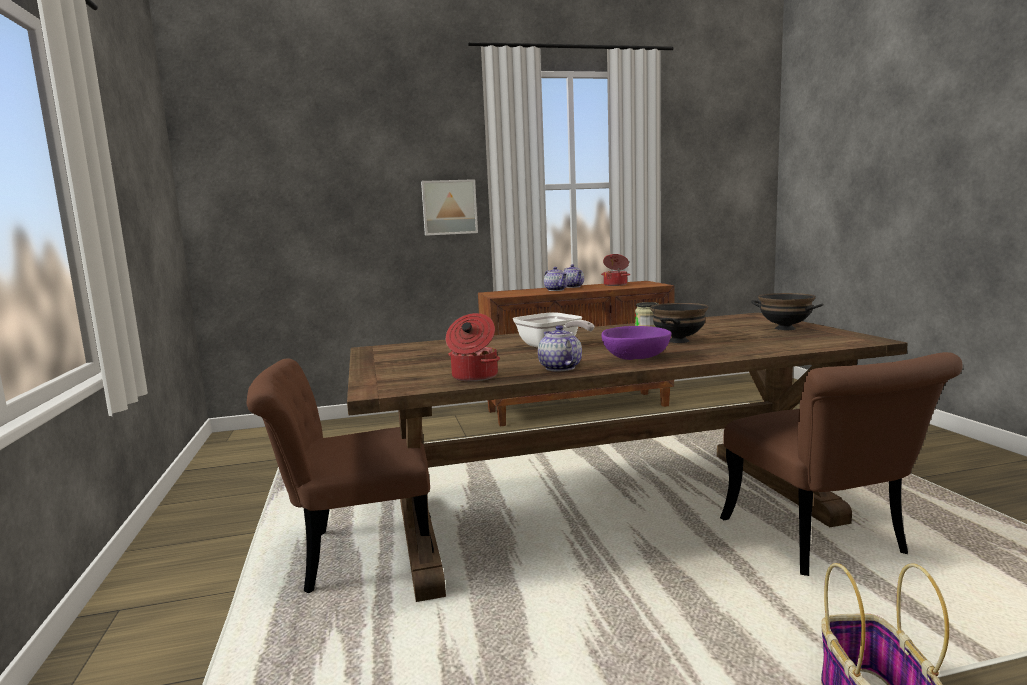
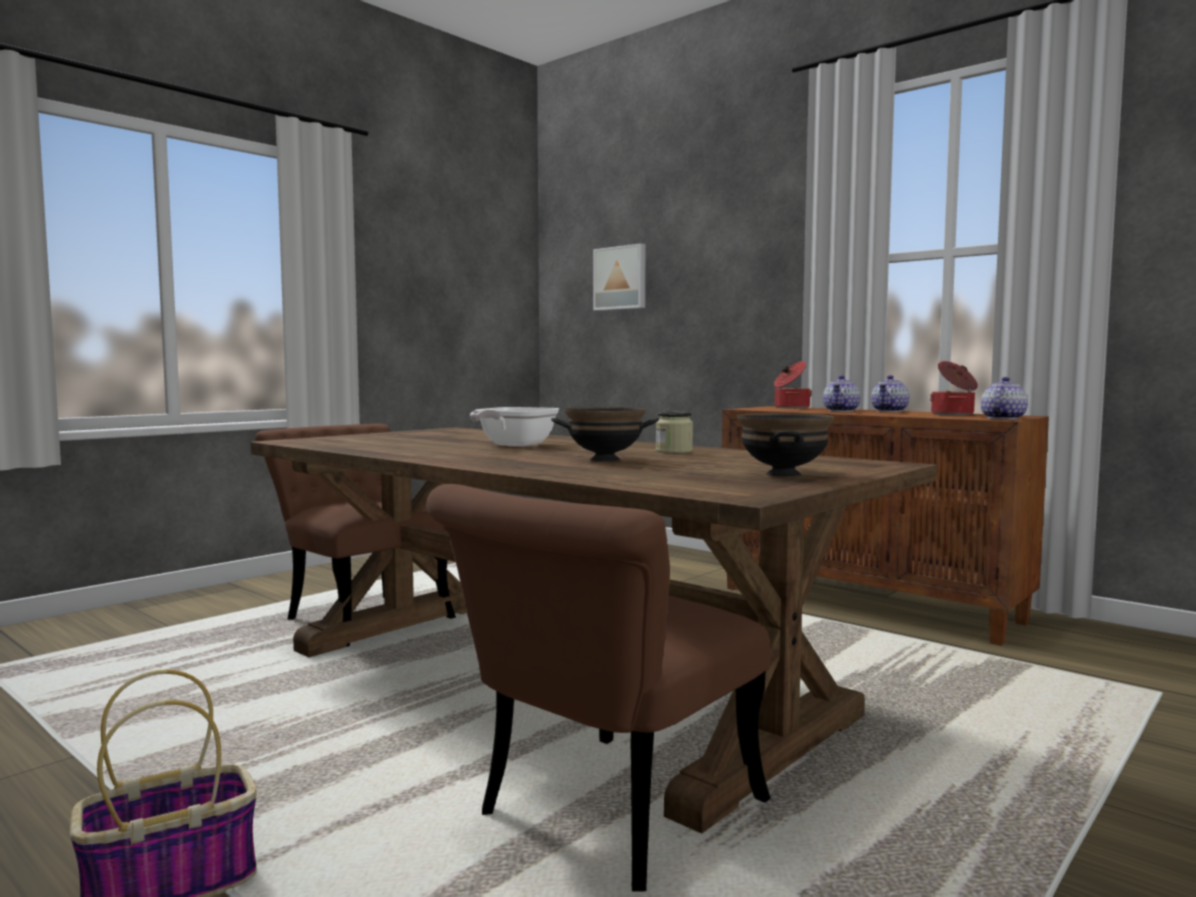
camera: 55 degrees right, 5 degrees down
picture [421,179,478,236] -> picture moved to [593,243,645,311]
cooking pot [446,313,500,382] -> cooking pot moved to [774,361,812,409]
teapot [538,325,582,371] -> teapot moved to [981,377,1028,419]
purple bowl [601,326,671,360] -> none

